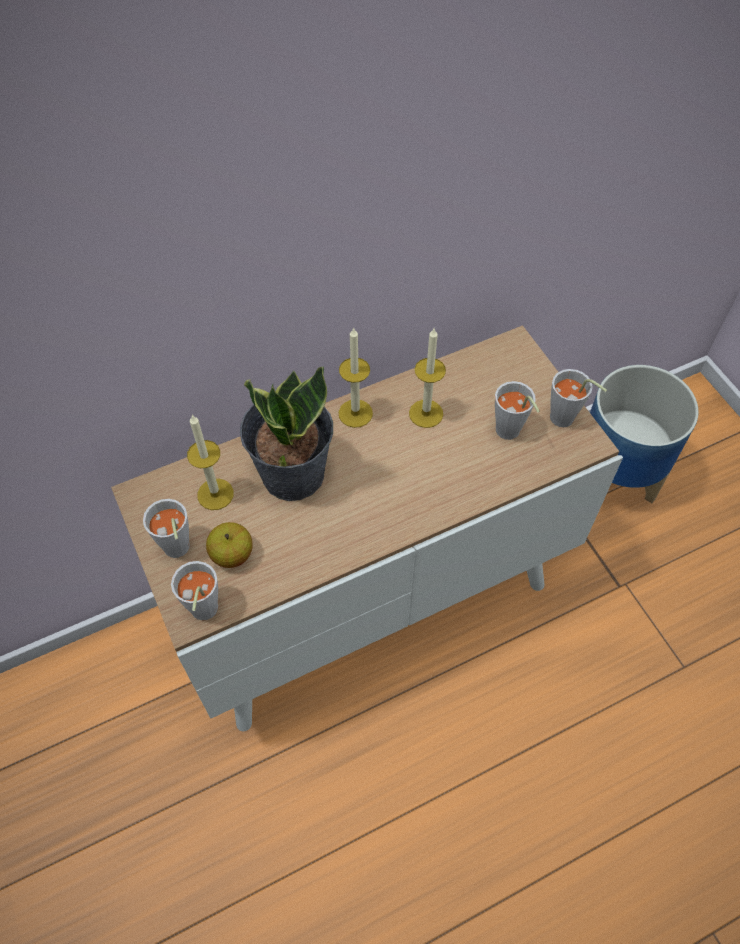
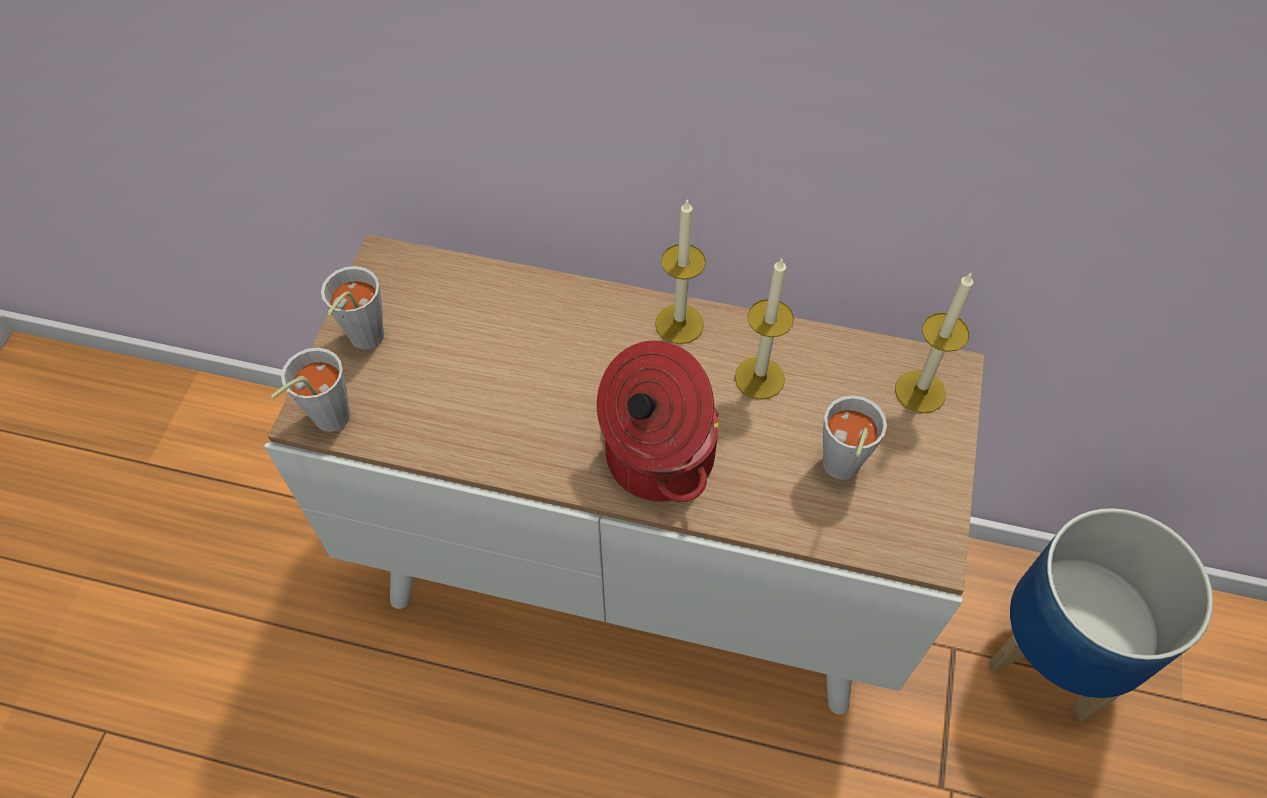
camera: 40 degrees right, 0 degrees up
candle [187,414,234,510] -> candle moved to [895,272,973,413]
apple [206,522,253,568] -> none
potted plant [240,366,333,501] -> none
grey cup [550,369,607,427] -> none
none -> cooking pot [597,340,719,502]

